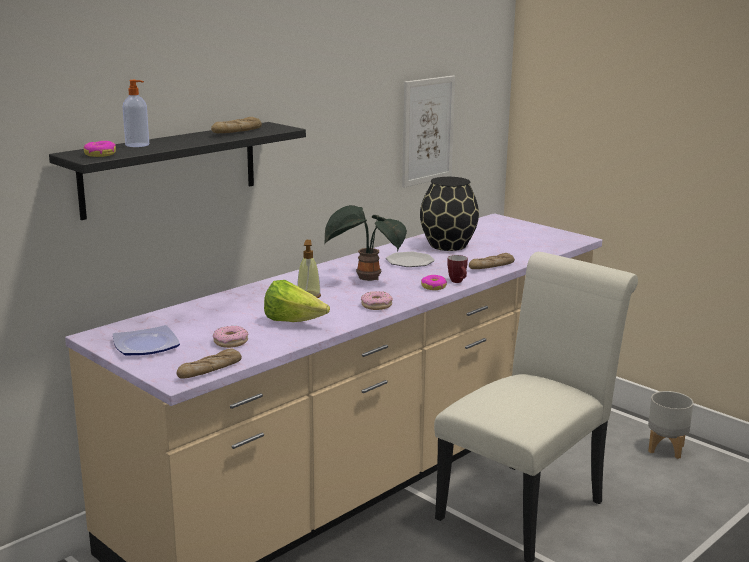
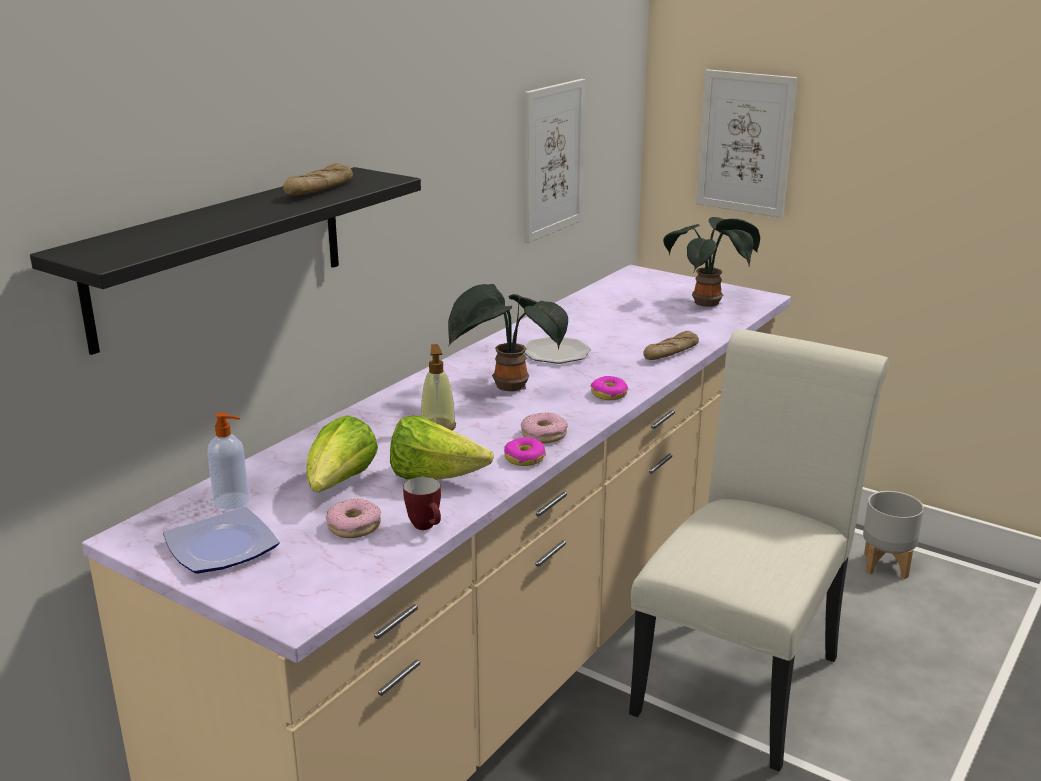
camera: 10 degrees left, 5 degrees up
donut [83,141,116,157] -> donut moved to [504,437,546,466]
soap dispenser [123,80,149,147] -> soap dispenser moved to [207,412,249,509]
bread [177,348,242,379] -> none
black vase [420,177,479,251] -> none
mug [447,255,468,283] -> mug moved to [403,477,441,530]
none -> lettuce [306,415,378,492]
none -> potted plant [663,217,760,307]
none -> picture [696,69,797,218]

